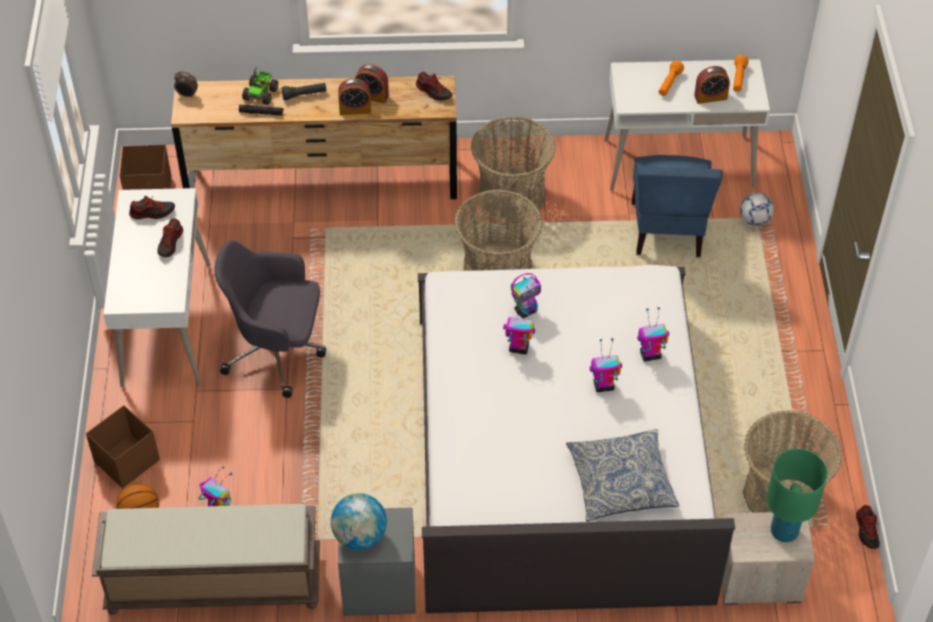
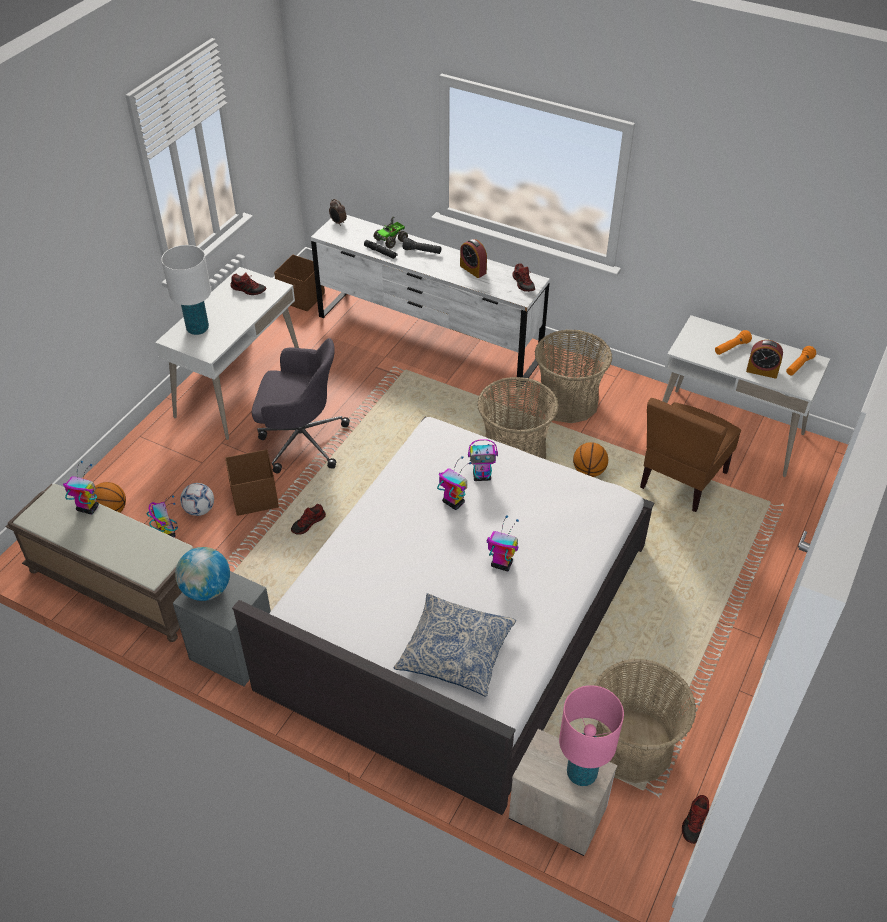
camera: 30 degrees right, 5 degrees down
brown storage box [86,405,160,488] -> brown storage box moved to [225,449,279,516]
shoe [157,218,183,257] -> shoe moved to [291,504,326,535]
brown dresser [171,76,457,199] -> white dresser [311,215,550,388]
grey office chair [215,240,326,398] -> grey office chair turned 150 degrees clockwise [252,338,350,473]
alarm clock [338,78,371,115] -> none
blue chair [632,155,723,257] -> brown chair [640,398,741,512]
toy robot [637,307,669,361] -> toy robot moved to [63,461,99,514]
football [740,192,774,226] -> football moved to [180,483,214,516]
green table lamp [766,449,828,542] -> pink table lamp [559,685,624,786]
none -> white table lamp [161,245,211,335]
none -> basketball [573,442,608,477]

